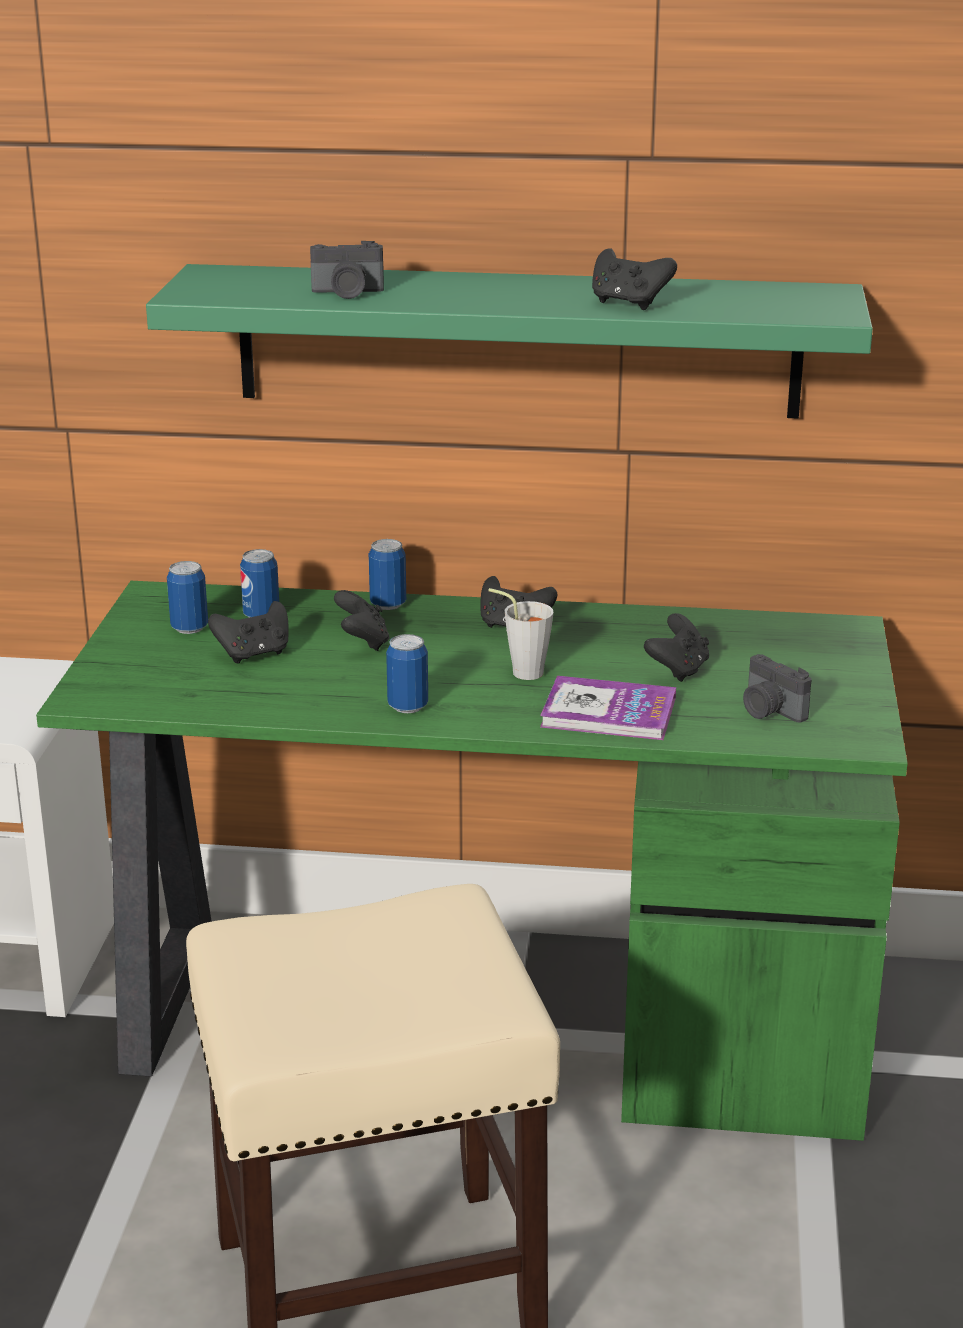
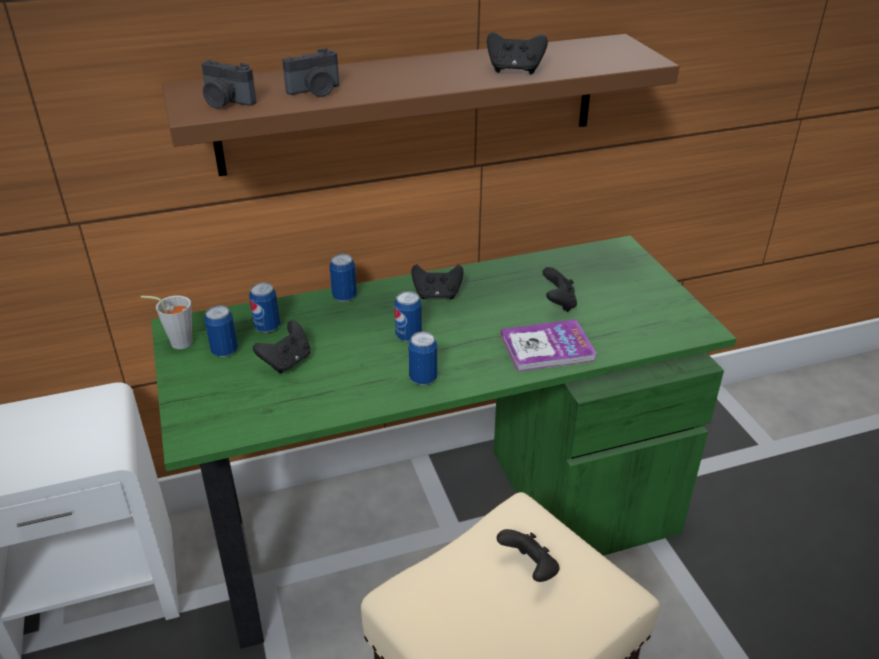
camera: 25 degrees left, 10 degrees up
green shelf [146,264,873,419] -> brown shelf [162,34,679,176]
black game controller [334,590,390,651] -> black game controller moved to [497,529,559,582]
grey cup [488,588,553,680] -> grey cup moved to [141,295,193,349]
camera [743,654,812,723] -> camera moved to [201,60,257,109]
none -> can [394,291,422,342]

